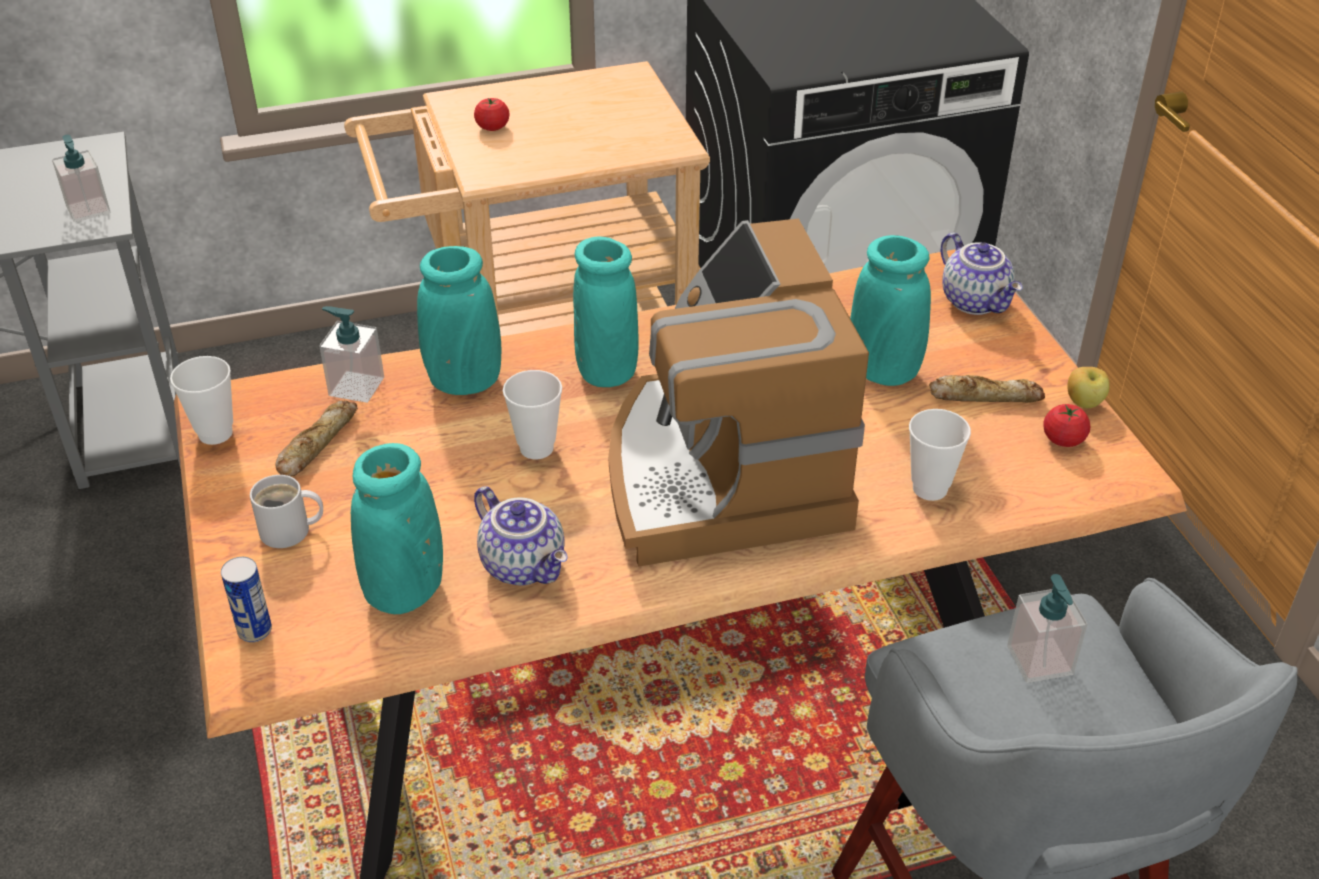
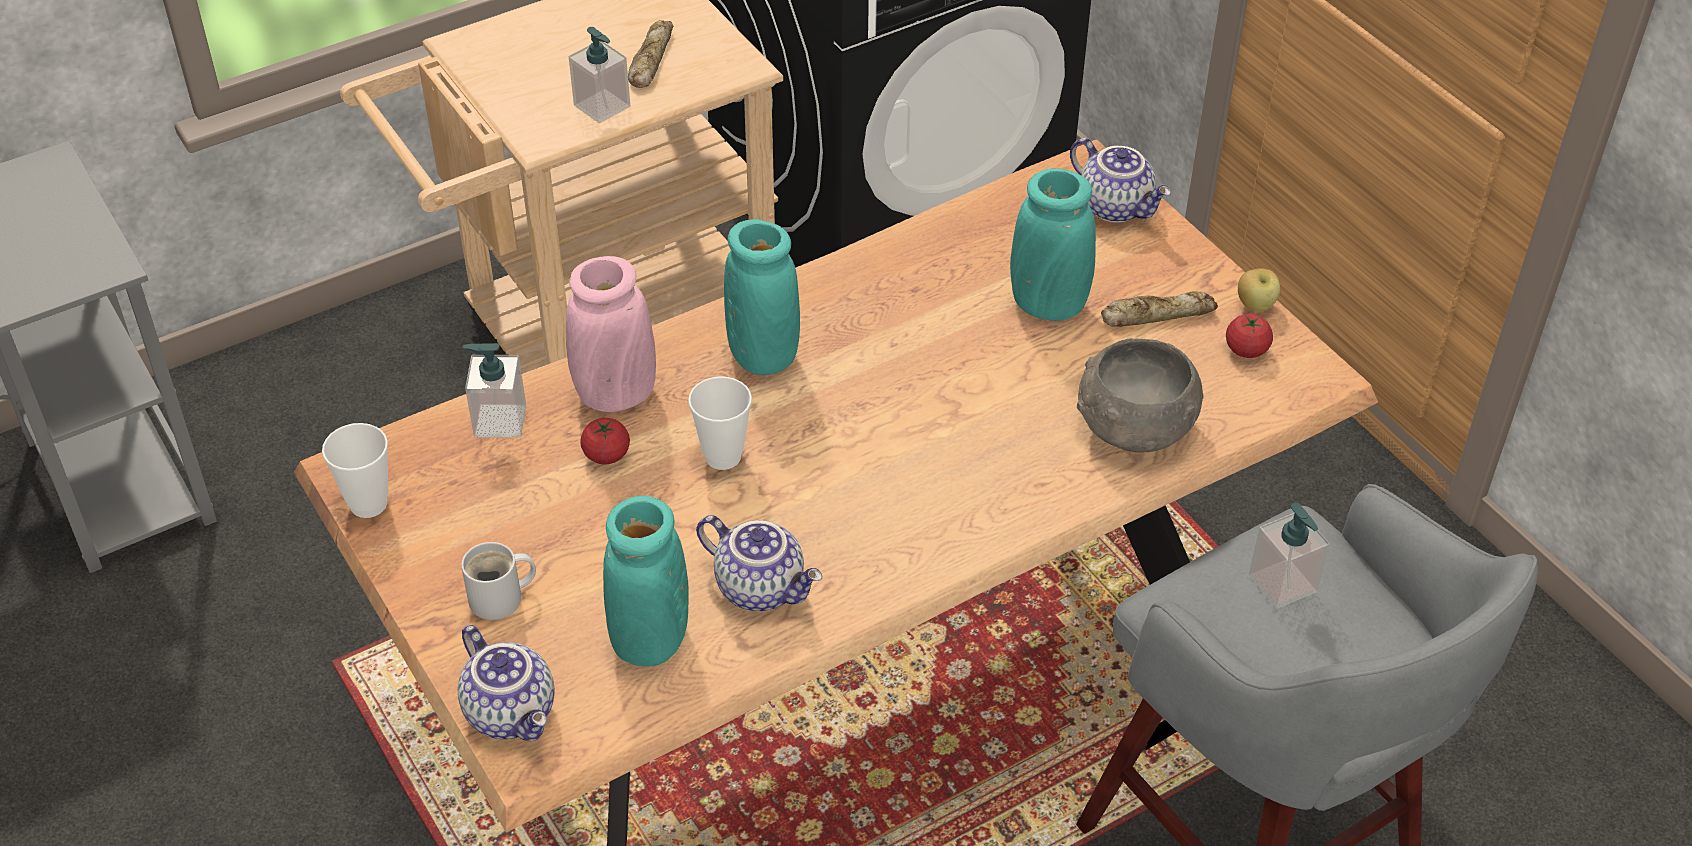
camera: 15 degrees left, 5 degrees up
soap dispenser [52,135,110,222] -> soap dispenser moved to [569,27,630,123]
can [221,557,272,642] -> teapot [458,625,555,741]
bread [275,400,358,476] -> bread moved to [628,20,673,88]
turquoise vase [417,246,501,395] -> pink vase [566,256,656,412]
tomato [474,98,510,131] -> tomato moved to [580,418,630,464]
coffee machine [608,218,869,567] -> none
cup [909,409,971,501] -> grey bowl [1077,338,1204,453]

